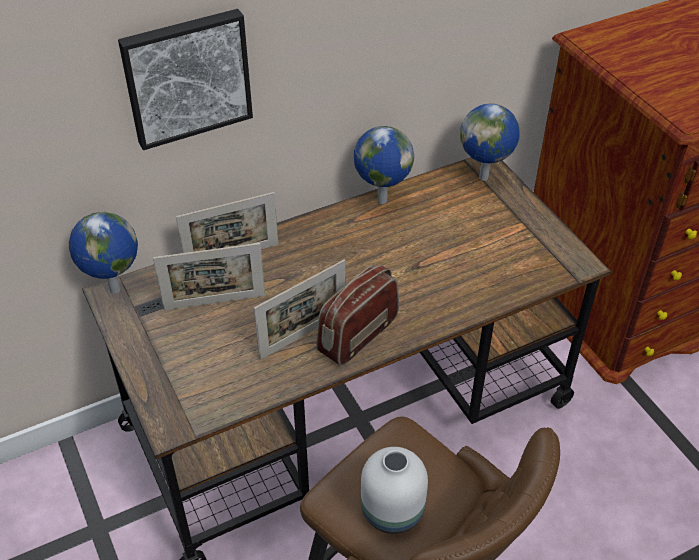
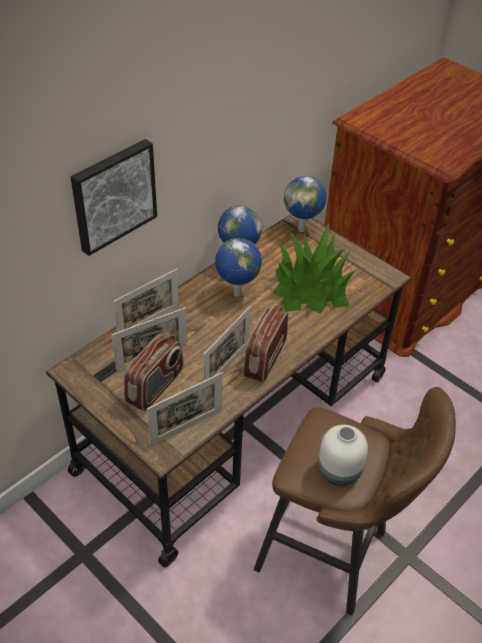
camera: 20 degrees left, 0 degrees up
globe [69,212,138,294] -> globe moved to [215,238,262,297]
none -> radio [124,333,183,411]
none -> picture frame [147,372,223,446]
none -> potted plant [273,224,357,314]

